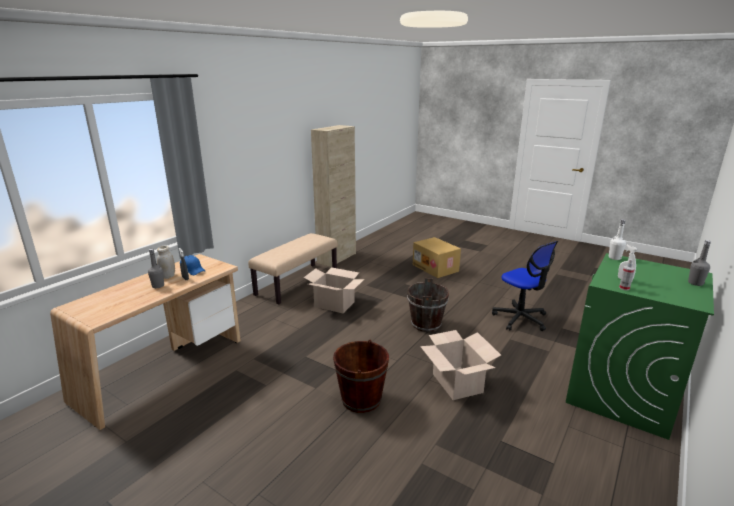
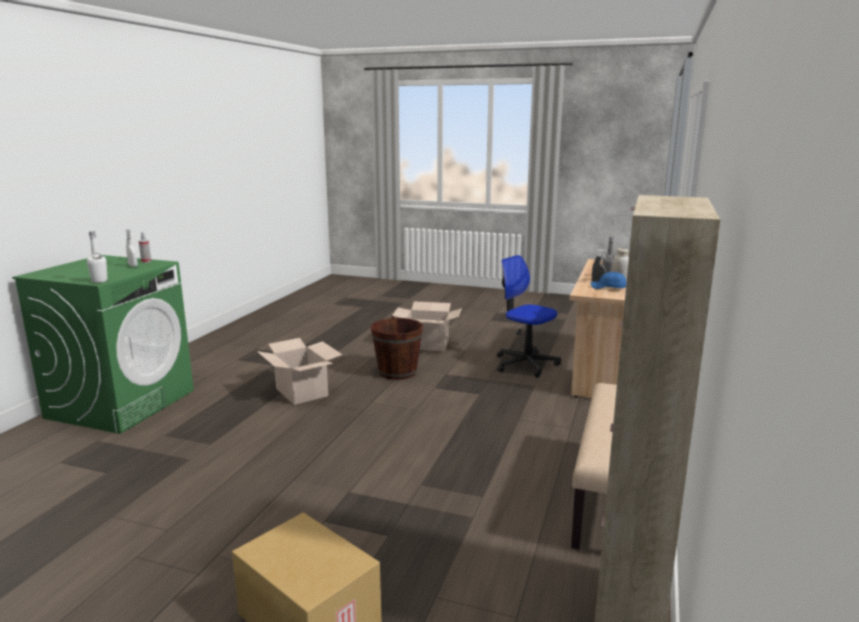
camera: 165 degrees right, 5 degrees down
cardboard box [304,267,365,313] -> cardboard box moved to [392,301,462,351]
brown bucket [407,278,449,332] -> none
office chair [492,241,558,331] -> office chair moved to [497,255,561,378]
grey bottle [688,240,711,286] -> none

